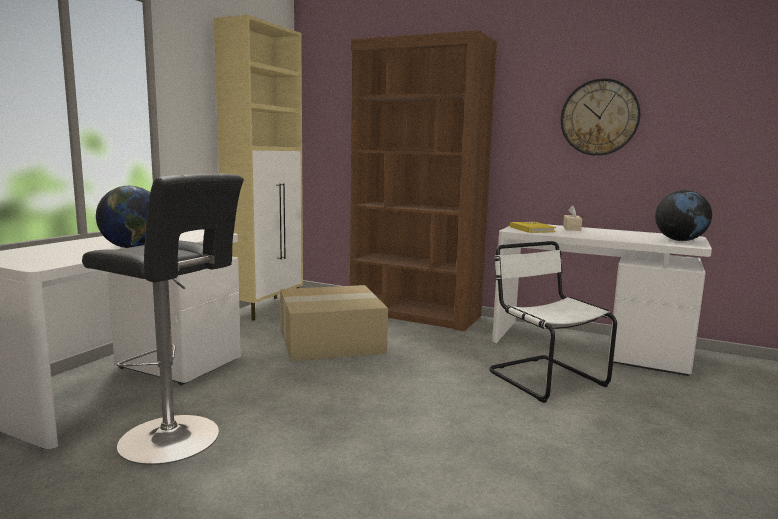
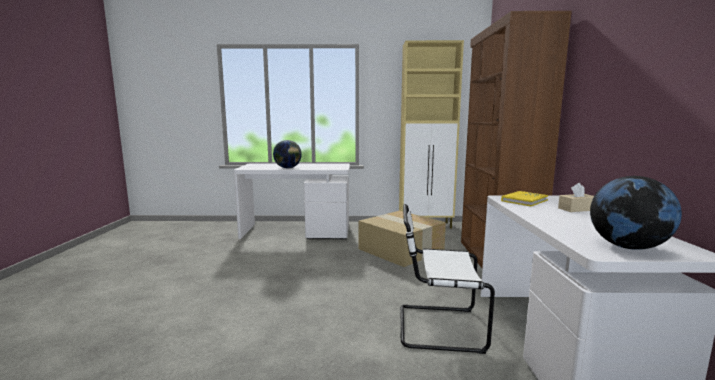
camera: 65 degrees right, 0 degrees up
black stool [82,173,244,465] -> none
white chair [489,241,617,403] -> white chair turned 120 degrees counterclockwise [400,204,495,354]
wall clock [561,78,640,156] -> none

